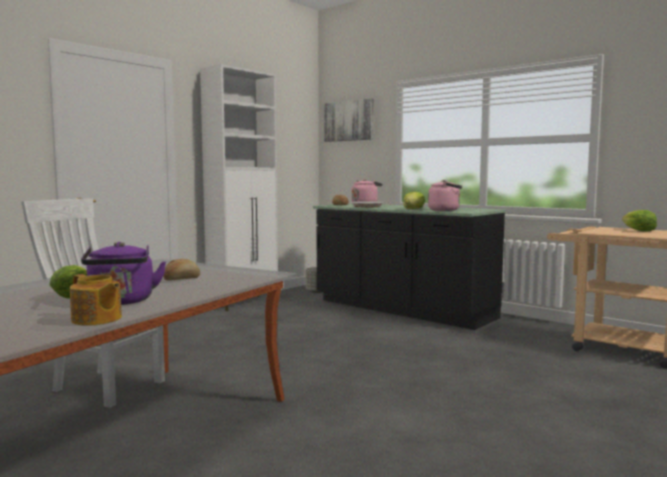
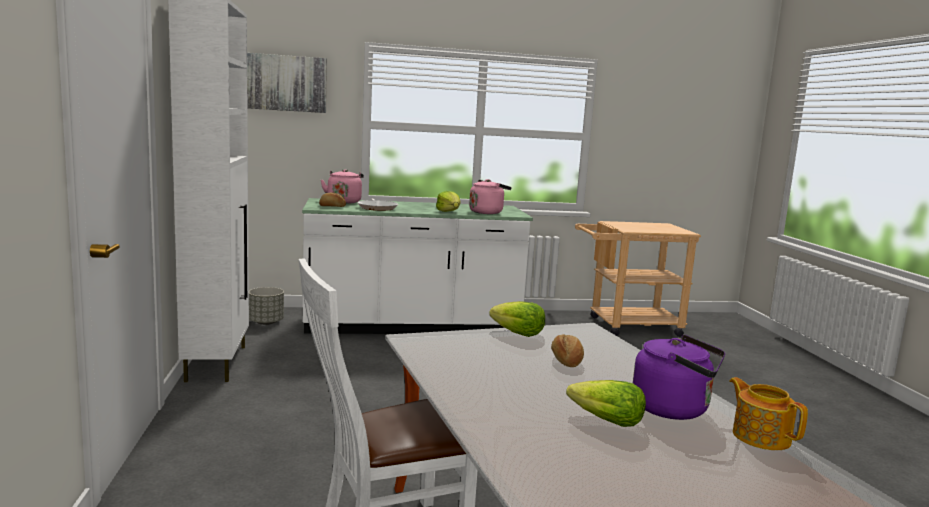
camera: 50 degrees left, 5 degrees up
teapot [70,274,122,326] -> teapot turned 105 degrees counterclockwise [729,377,808,450]
black counter [313,203,506,330] -> white counter [302,198,533,334]
lettuce [622,210,657,232] -> lettuce moved to [489,301,545,337]

